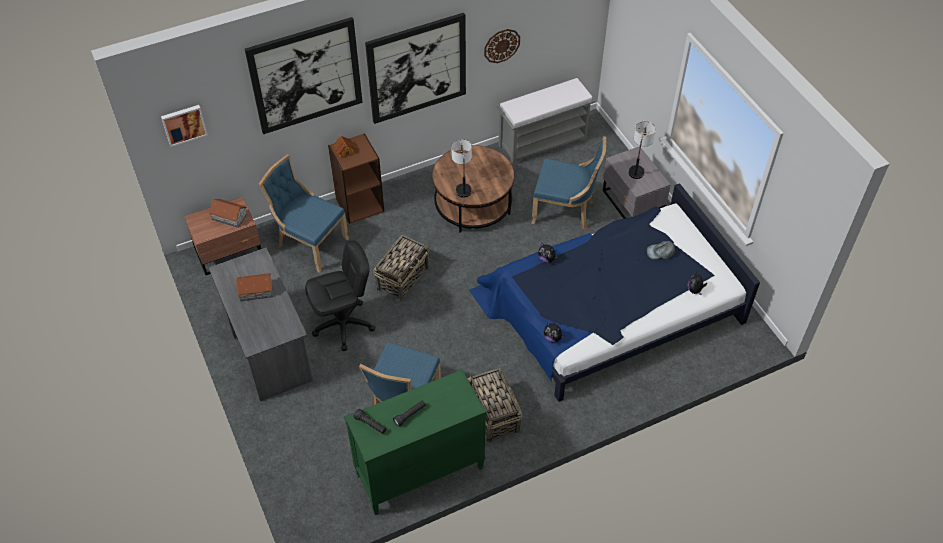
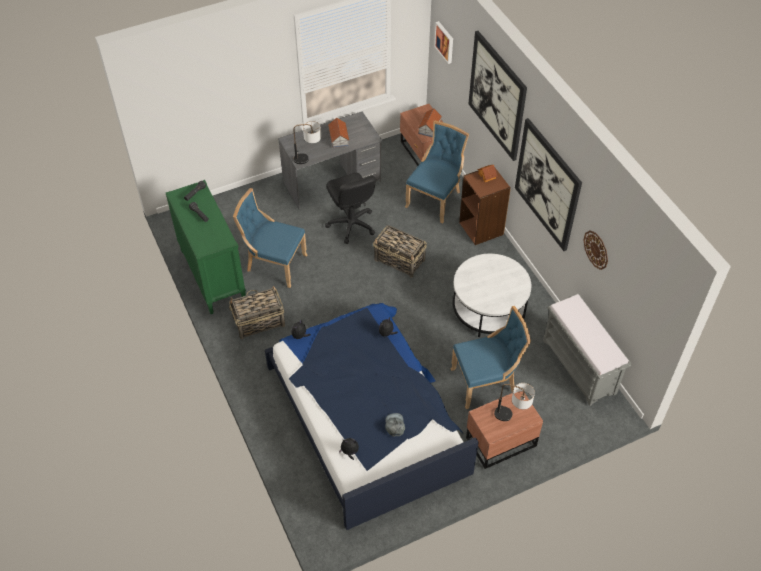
camera: 90 degrees right, 0 degrees up
brown coffee table [432,145,514,233] -> white coffee table [453,254,531,337]
table lamp [452,139,472,198] -> table lamp moved to [293,121,321,164]
blue chair [531,136,606,230] -> blue chair turned 120 degrees counterclockwise [450,306,531,409]
grey nightstand [603,146,671,219] -> brown nightstand [466,391,543,469]

